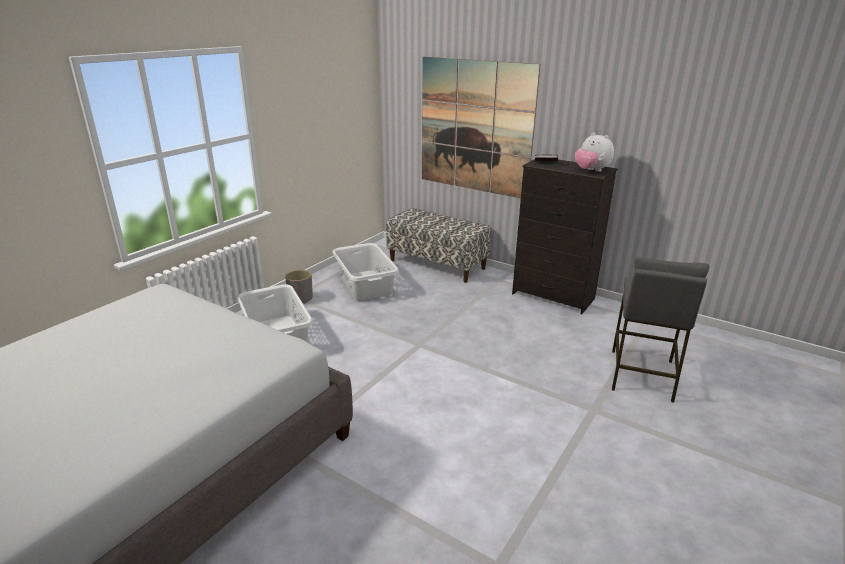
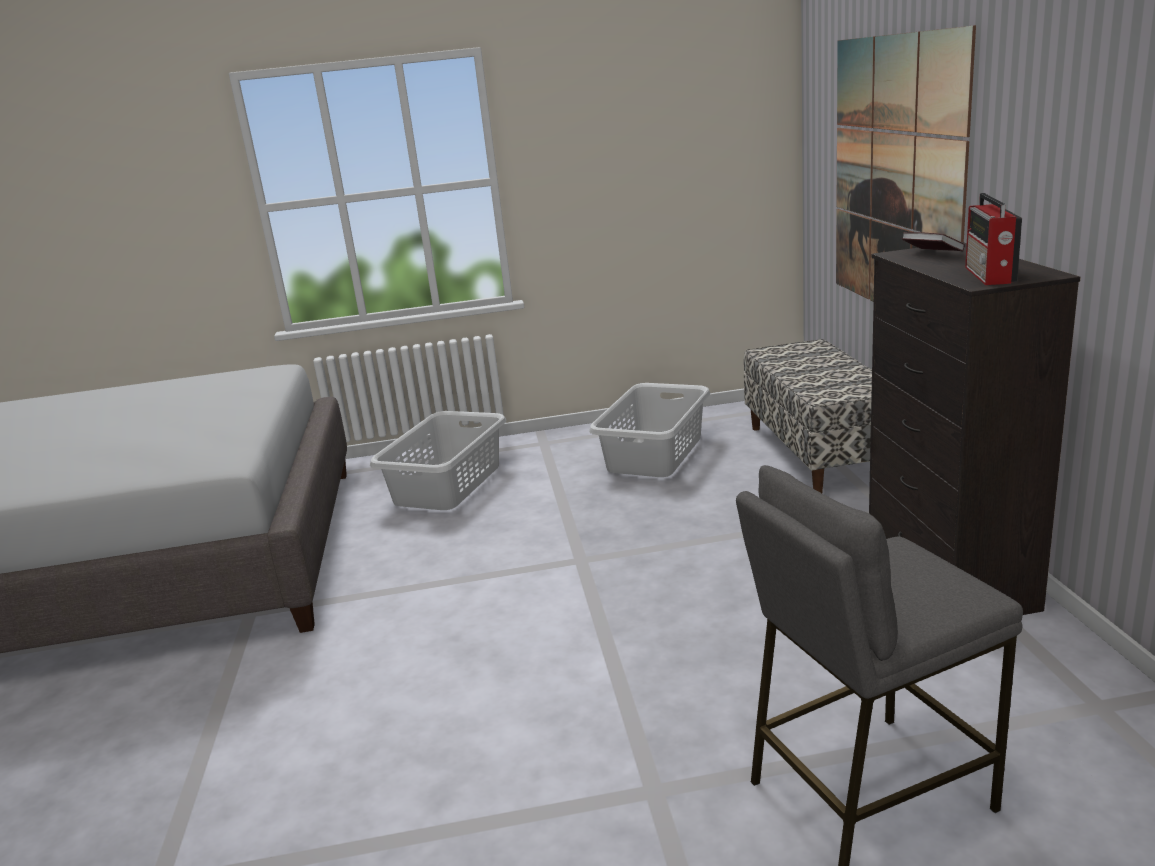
camera: 50 degrees right, 5 degrees down
grey planter [285,270,313,304] -> none
plush toy [575,133,614,172] -> radio [965,193,1022,285]

